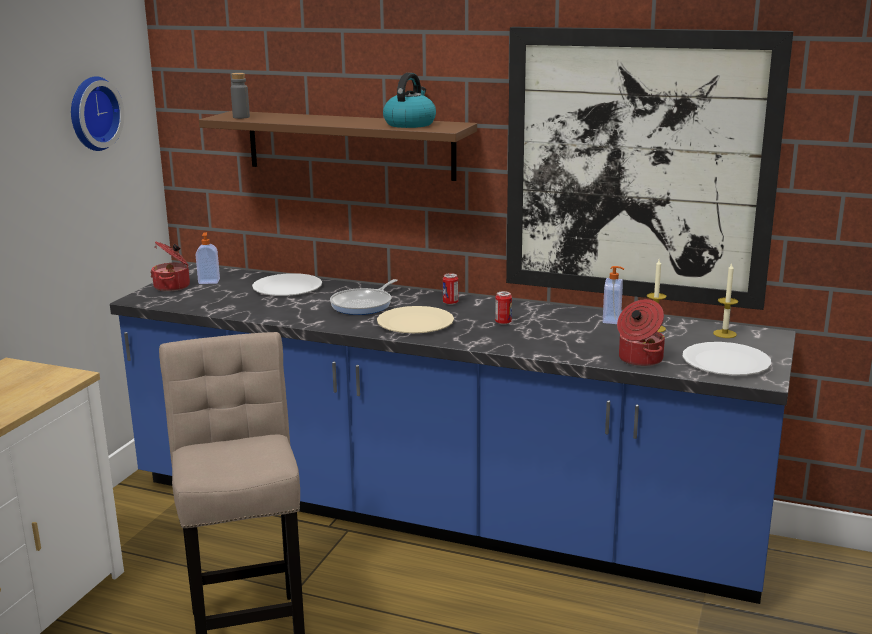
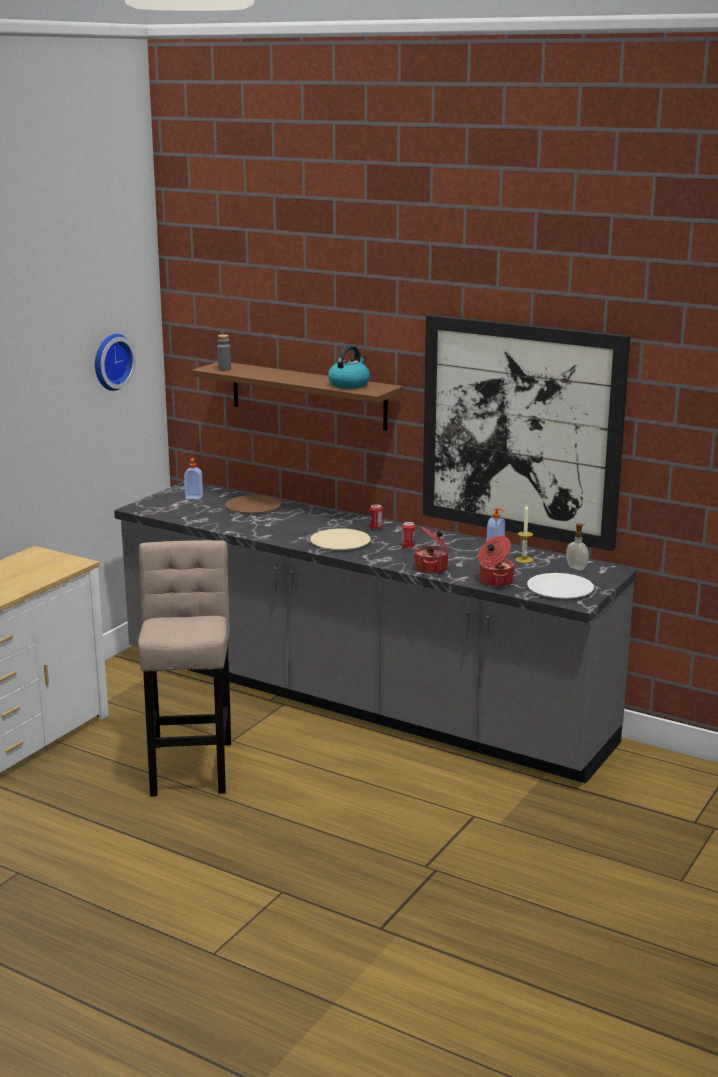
camera: 10 degrees right, 0 degrees up
blue counter [110,264,796,604] -> grey counter [114,482,637,783]
cooking pot [150,241,190,292] -> cooking pot moved to [414,527,449,574]
white plate [252,273,322,296] -> brown plate [226,495,281,513]
frying pan [330,279,398,315] -> none
candle [713,262,738,338] -> soap dispenser [566,523,589,570]

